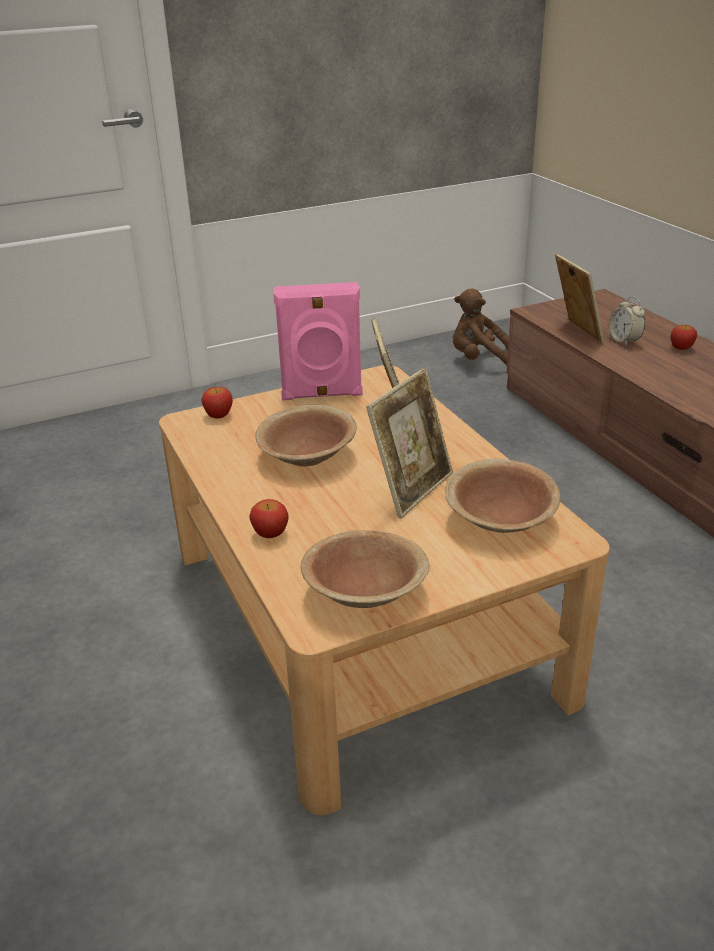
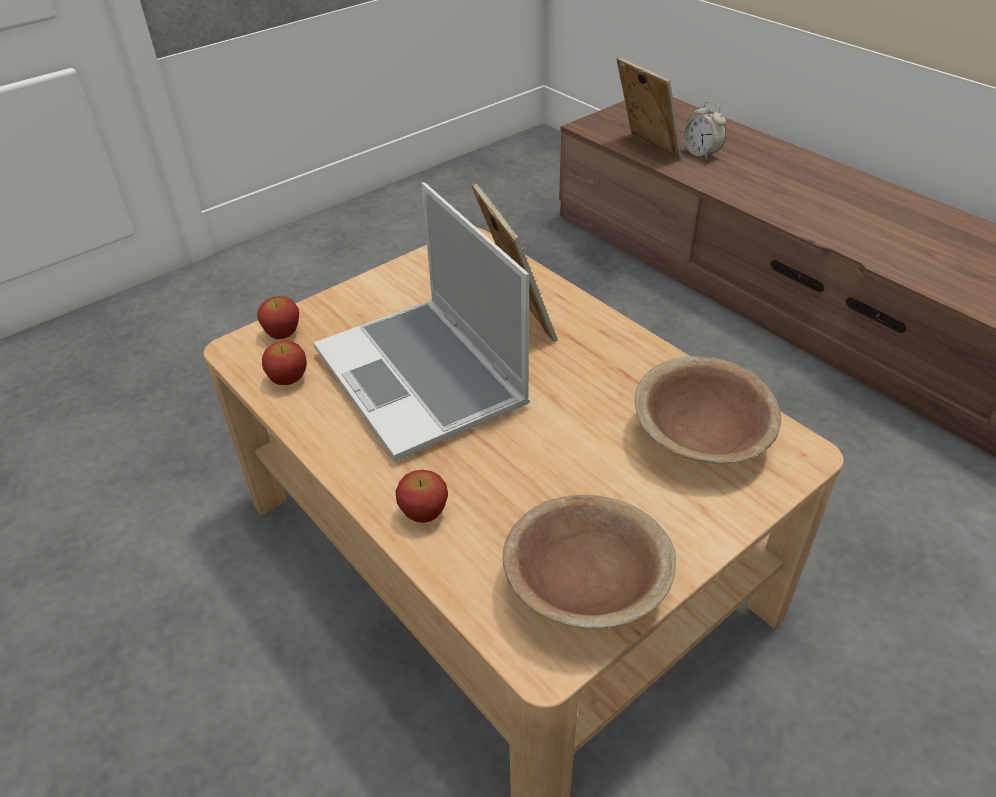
camera: 15 degrees left, 10 degrees up
brown bowl [255,405,357,466] -> laptop [313,182,530,461]
pink speaker [273,282,363,400] -> none
picture frame [366,368,453,519] -> none
brown plush toy [453,289,509,365] -> none
apple [671,325,697,350] -> apple moved to [262,340,307,385]

